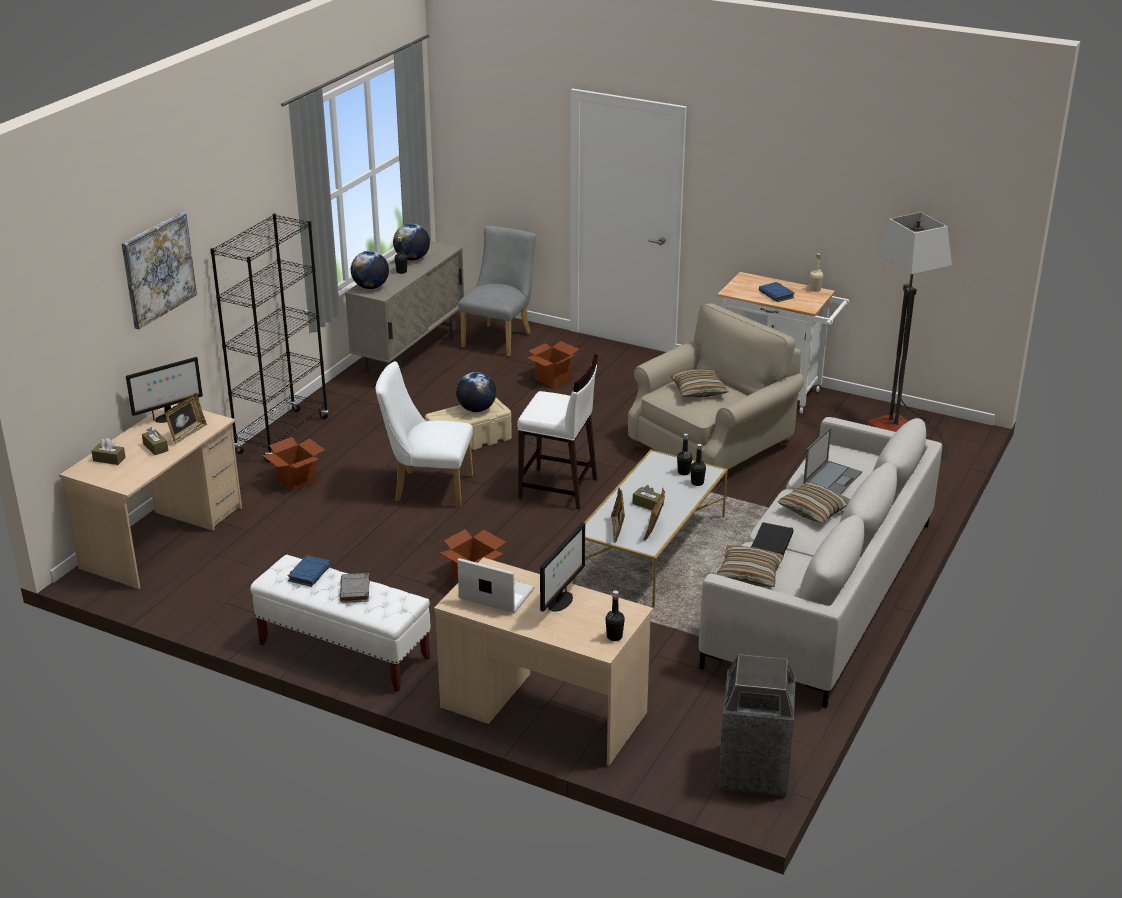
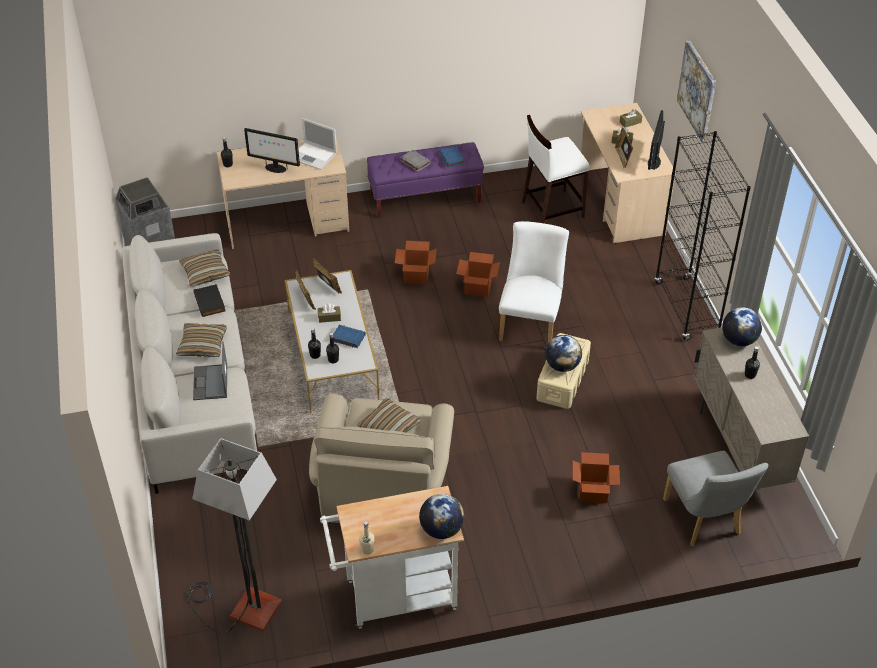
camera: 140 degrees right, 15 degrees up
white bench [250,555,431,692] -> purple bench [367,142,484,217]
cardboard box [262,437,325,491] -> cardboard box moved to [456,252,500,297]
white chair [376,361,473,508] -> white chair turned 45 degrees counterclockwise [499,221,569,343]
globe [393,224,430,261] -> globe moved to [419,494,464,539]
laptop [457,558,535,613] -> laptop turned 45 degrees clockwise [298,118,337,170]
white stool [517,354,598,510] -> white stool moved to [522,115,589,223]
monitor [540,522,585,612] -> monitor turned 60 degrees counterclockwise [244,128,300,173]
blue book [759,282,795,302] -> blue book moved to [333,325,366,348]

